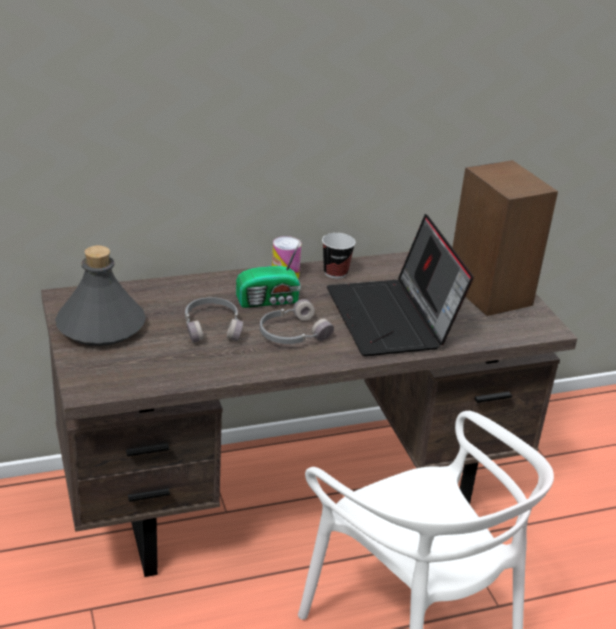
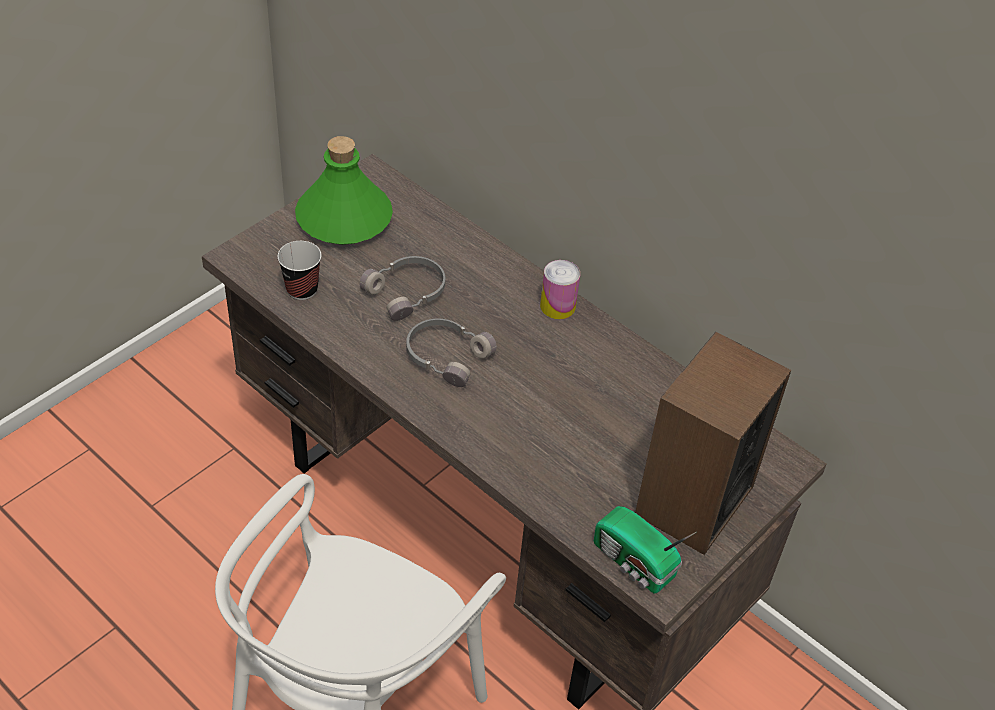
camera: 60 degrees right, 15 degrees up
grey bottle [55,245,146,346] -> green bottle [295,136,393,245]
radio [236,240,301,308] -> radio moved to [594,506,697,594]
cup [322,233,355,279] -> cup moved to [277,241,321,300]
laptop [327,214,474,356] -> none

